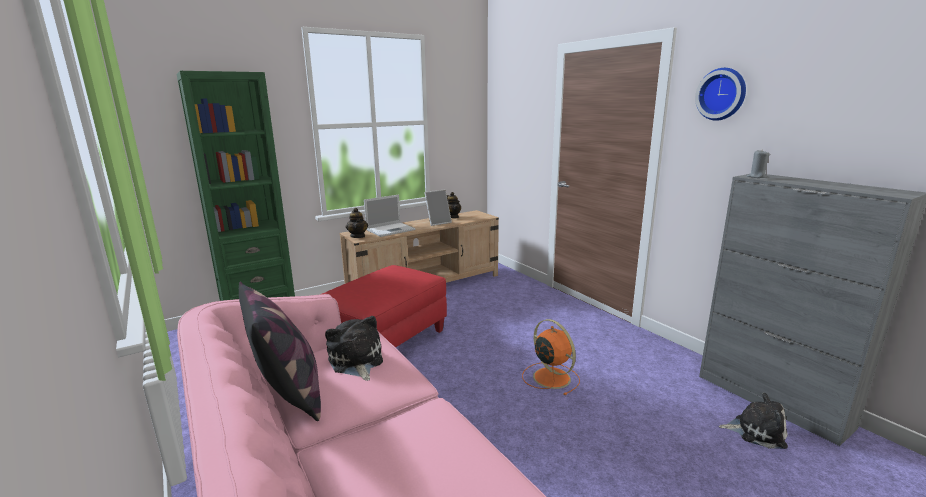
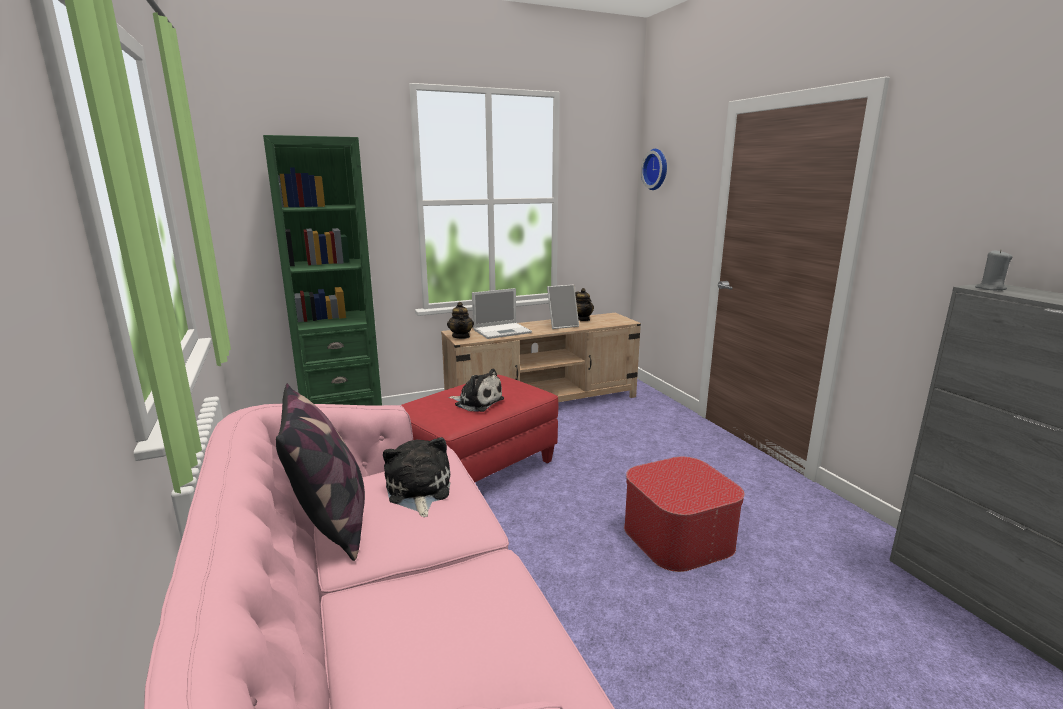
camera: 10 degrees right, 0 degrees up
orange fan [522,319,580,395] -> ottoman [624,457,745,572]
wall clock [695,68,746,121] -> wall clock moved to [641,149,667,190]
plush toy [719,393,788,449] -> plush toy moved to [448,369,504,412]

